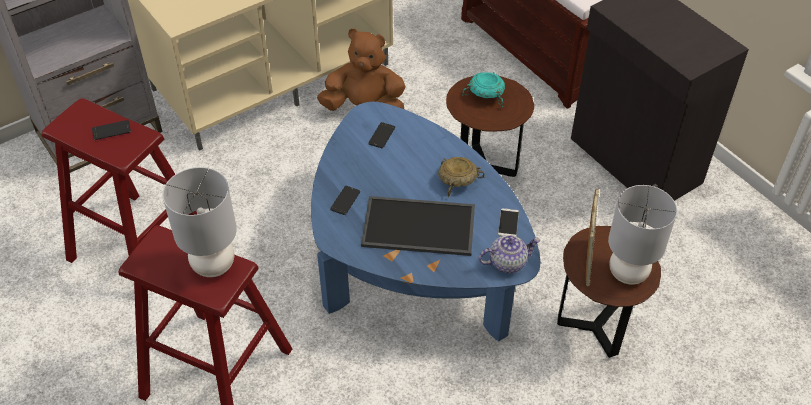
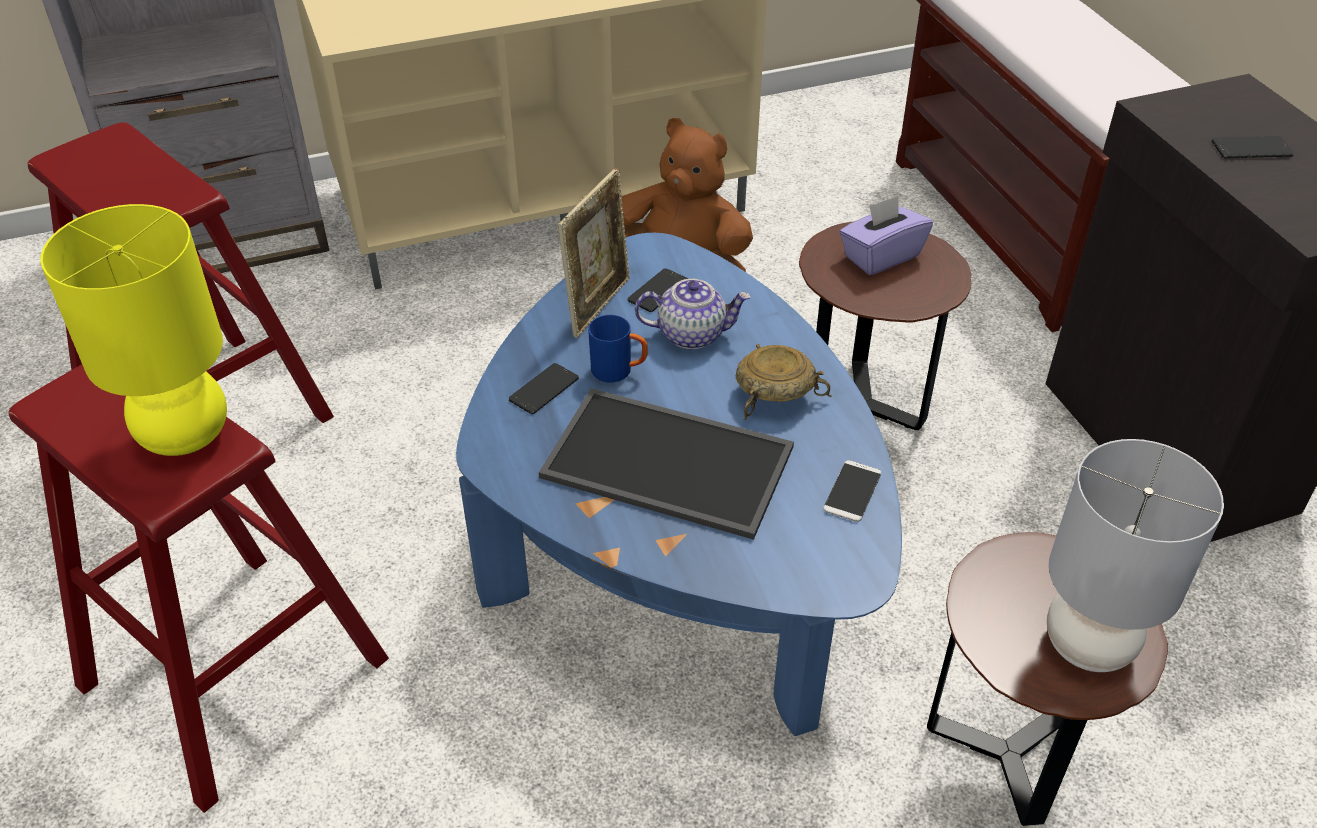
camera: 15 degrees right, 5 degrees down
phone [92,120,131,140] -> phone moved to [1212,136,1294,159]
grey table lamp [163,167,237,277] -> yellow table lamp [40,204,227,456]
turquoise bowl [462,72,505,107] -> purple tissue box [840,195,933,275]
teapot [479,235,541,273] -> teapot moved to [635,279,751,349]
picture frame [586,189,599,287] -> picture frame moved to [558,168,630,338]
none -> blue mug [588,315,648,383]

